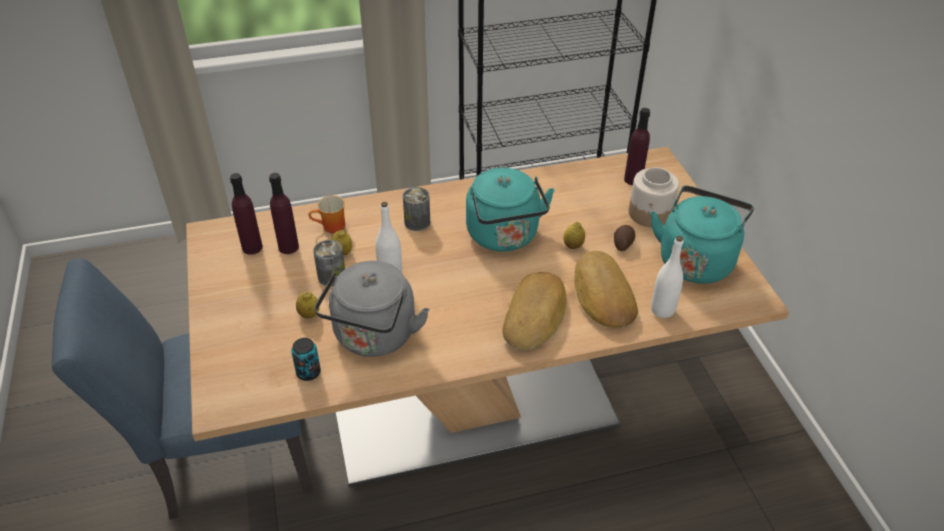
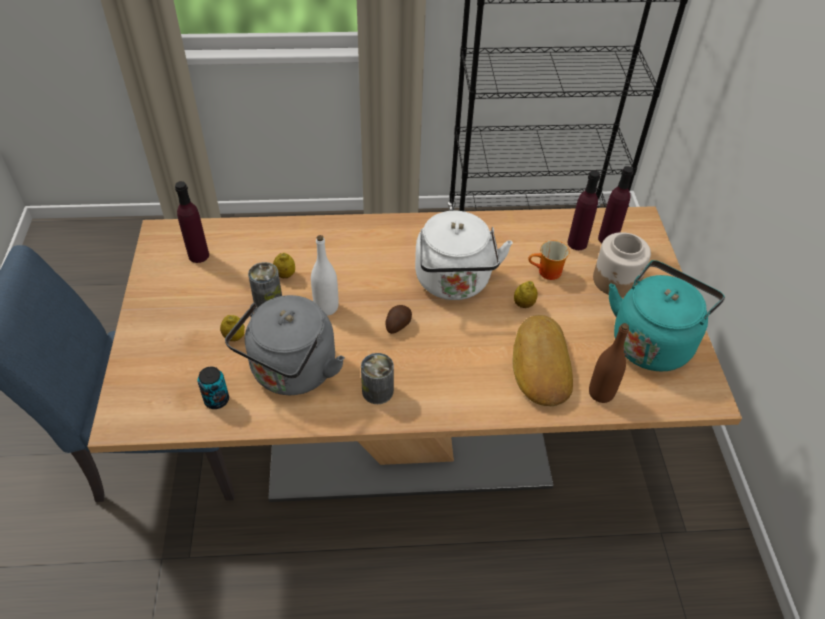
camera: 10 degrees right, 5 degrees up
purple bottle [269,173,299,254] -> purple bottle moved to [567,170,600,250]
mug [308,195,345,233] -> mug moved to [528,240,570,280]
can [403,187,430,231] -> can moved to [361,353,394,404]
turquoise kettle [466,168,555,251] -> white kettle [415,211,513,300]
bread [502,272,566,350] -> none
potato [614,225,635,251] -> potato moved to [386,305,412,334]
white bottle [651,236,683,318] -> brown bottle [589,323,629,403]

